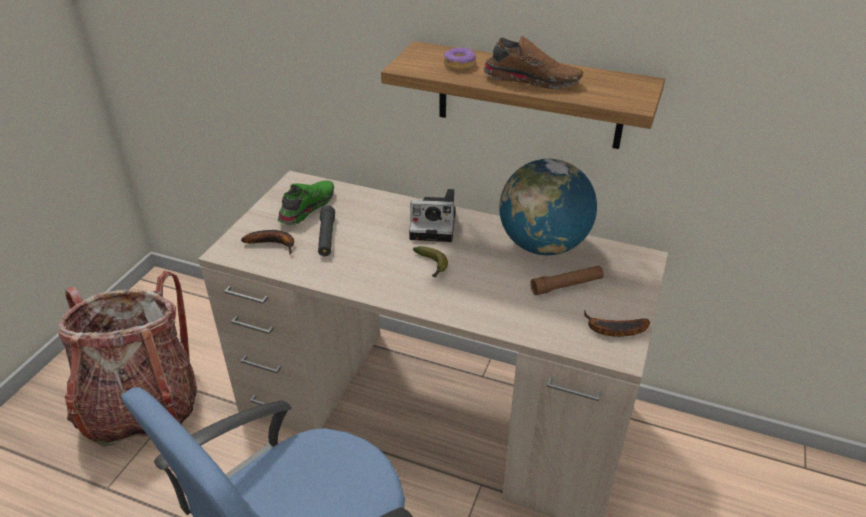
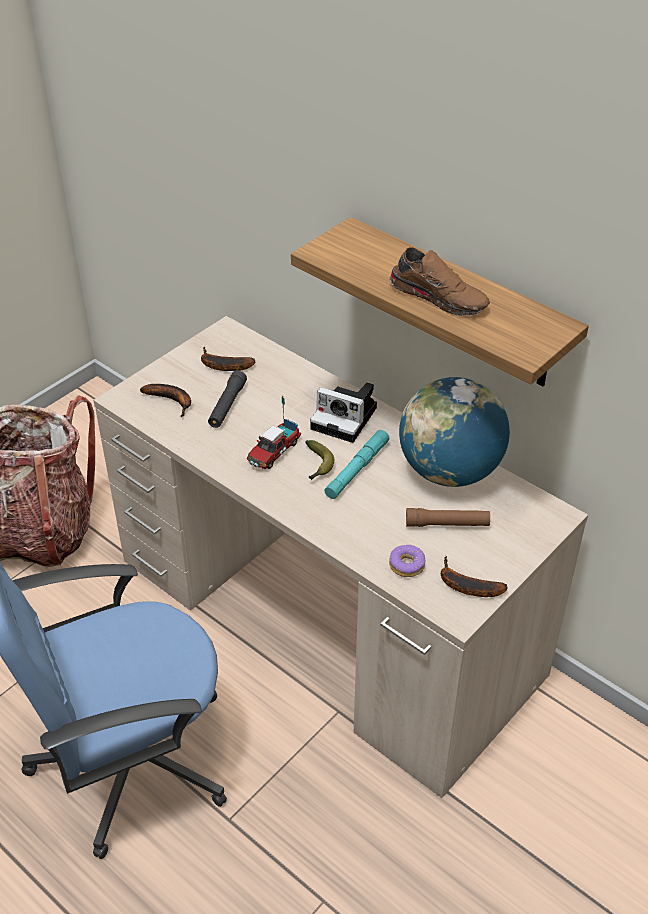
camera: 20 degrees right, 5 degrees up
green shoe [278,180,334,225] -> banana [201,347,256,371]
donut [444,48,476,70] -> donut moved to [389,545,425,577]
none -> toy truck [247,396,301,469]
none -> turquoise flashlight [324,430,389,499]

